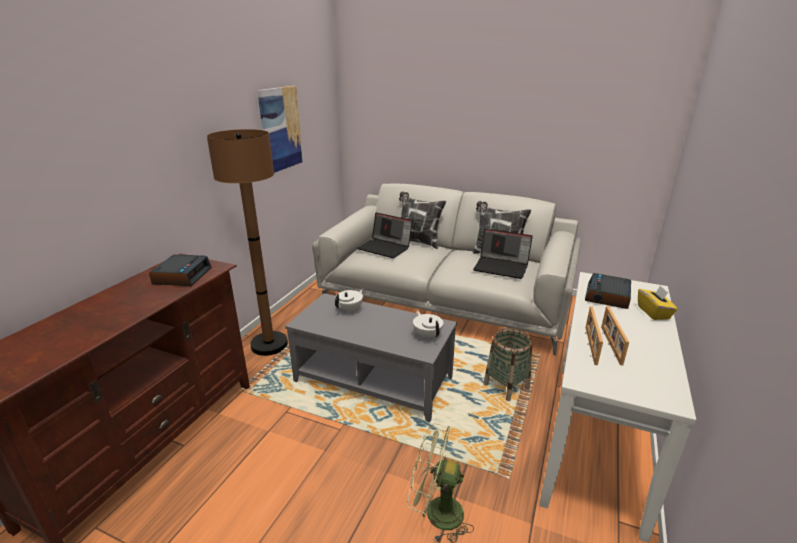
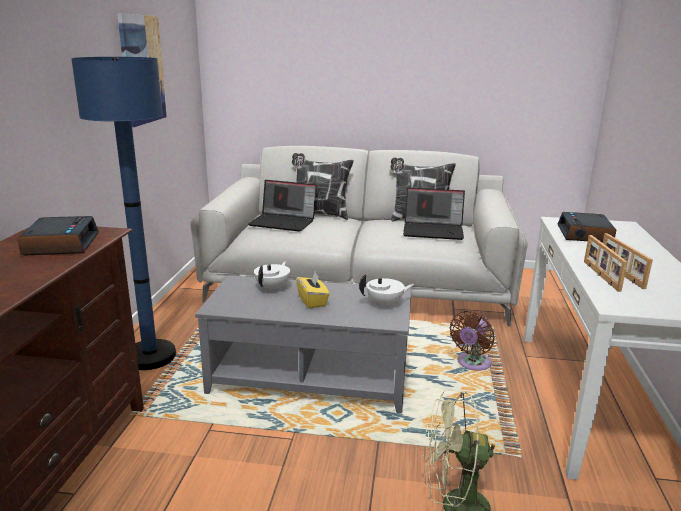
camera: 15 degrees left, 5 degrees down
brown floor lamp [207,129,288,356] -> blue floor lamp [71,57,176,370]
white teapot [413,311,444,339] -> white teapot turned 120 degrees clockwise [359,274,414,309]
basket [484,328,532,401] -> brown fan [450,311,495,371]
yellow tissue box [638,286,678,320] -> yellow tissue box moved to [296,272,330,308]

